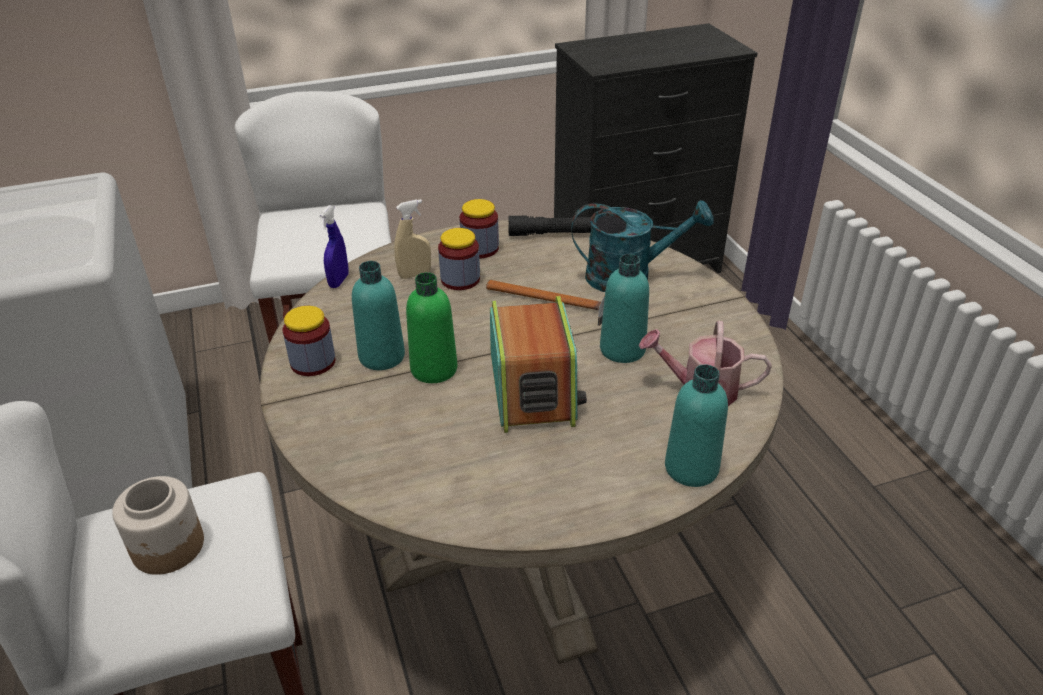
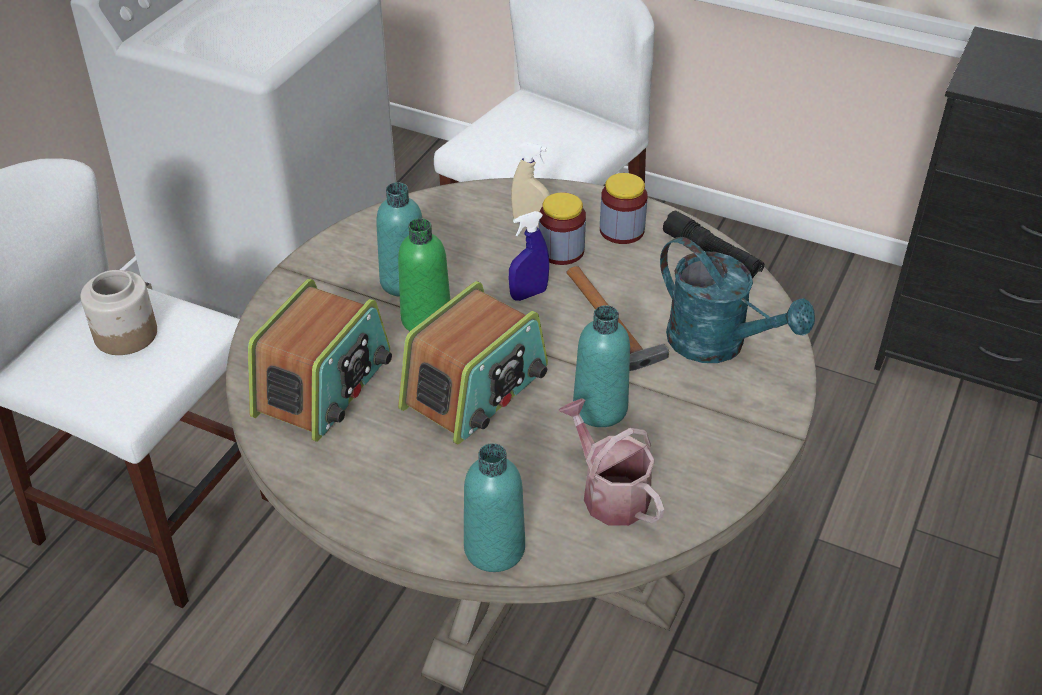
camera: 45 degrees right, 5 degrees up
jar [283,306,335,376] -> none
blue spray bottle [320,205,349,288] -> blue spray bottle moved to [509,211,549,301]
none -> radio [248,279,392,442]

